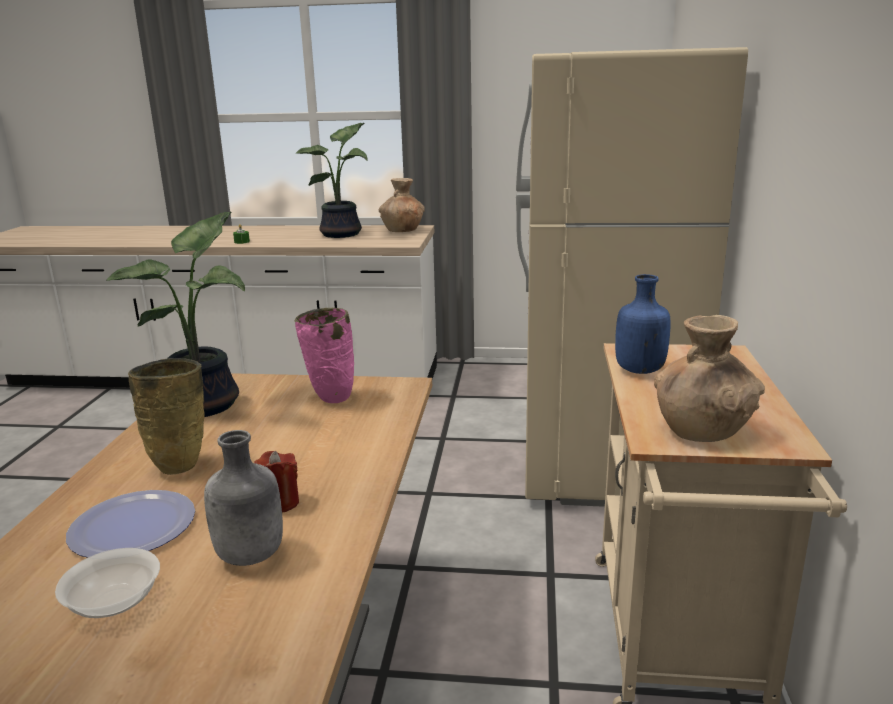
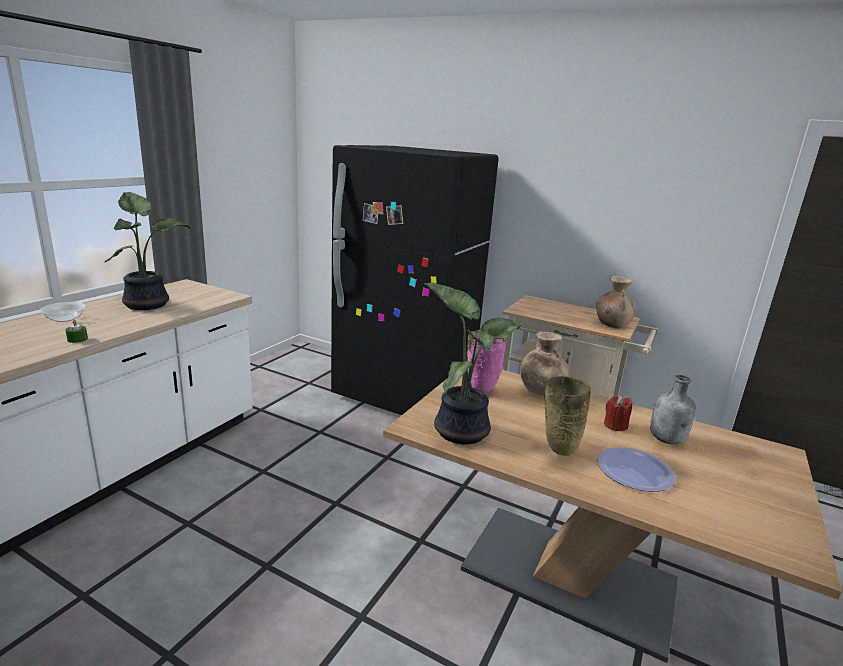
camera: 70 degrees left, 0 degrees up
bowl [55,548,160,618] -> bowl moved to [40,302,86,322]
brown vase [379,178,425,232] -> brown vase moved to [520,332,569,396]
beige fridge [516,47,748,507] -> black fridge [331,145,499,415]
blue bottle [615,274,671,374] -> none

